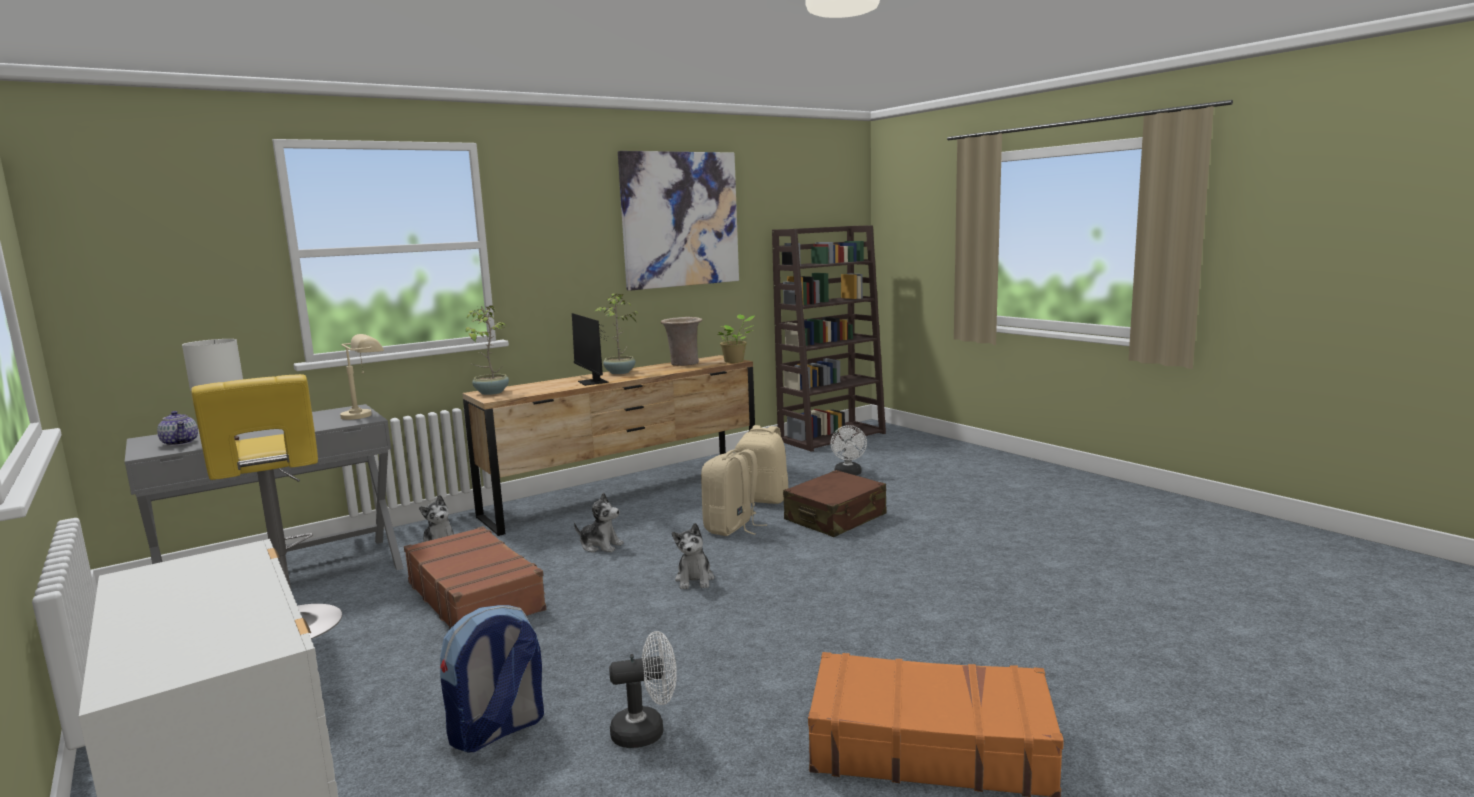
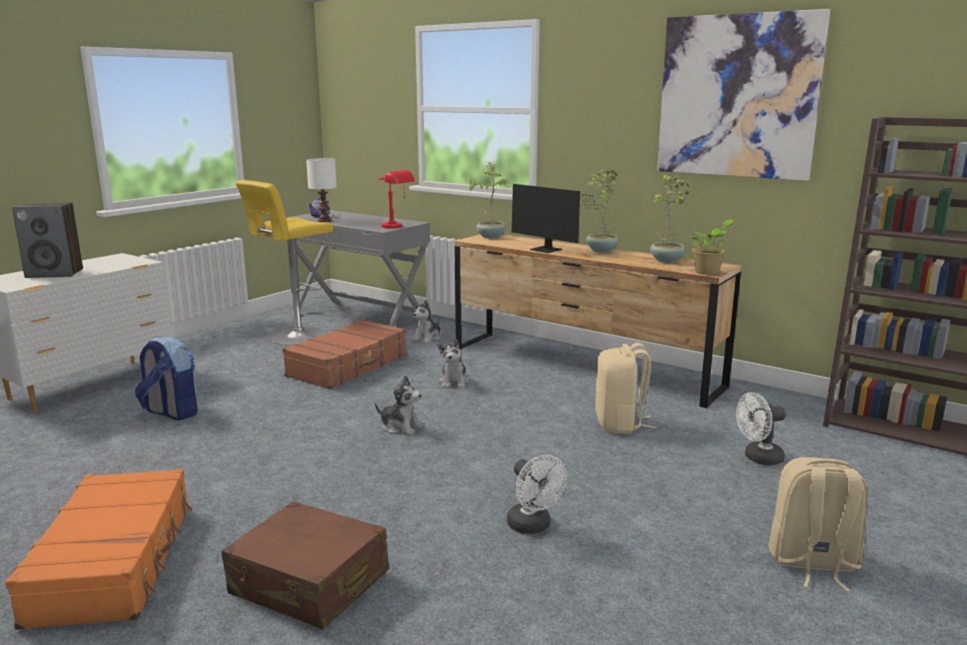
camera: 70 degrees right, 5 degrees up
beige table lamp [340,334,384,420] -> red table lamp [378,170,415,229]
monitor [572,313,608,386] -> monitor turned 90 degrees counterclockwise [511,184,602,253]
white fan [609,631,677,748] -> white fan moved to [507,455,567,534]
beige vase [661,317,702,366] -> potted plant [650,175,691,263]
plush toy [672,523,714,589] -> plush toy turned 135 degrees counterclockwise [375,375,423,435]
beige backpack [701,449,767,536] -> beige backpack moved to [768,457,868,591]
brown suitcase [783,470,887,537] -> brown suitcase moved to [221,501,389,630]
none -> speaker [12,202,83,278]

